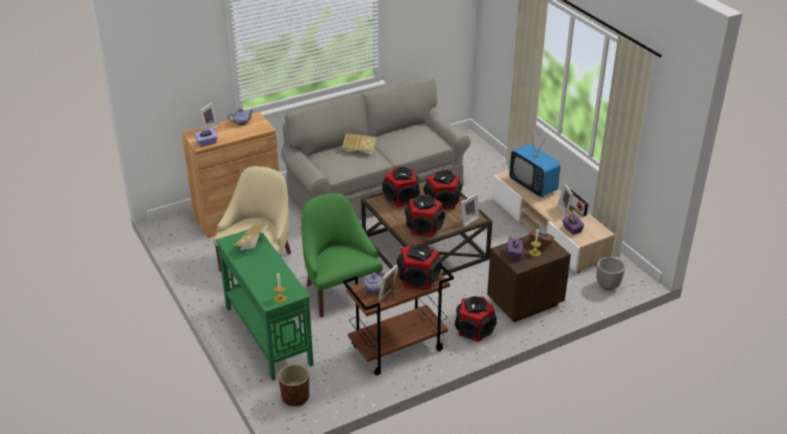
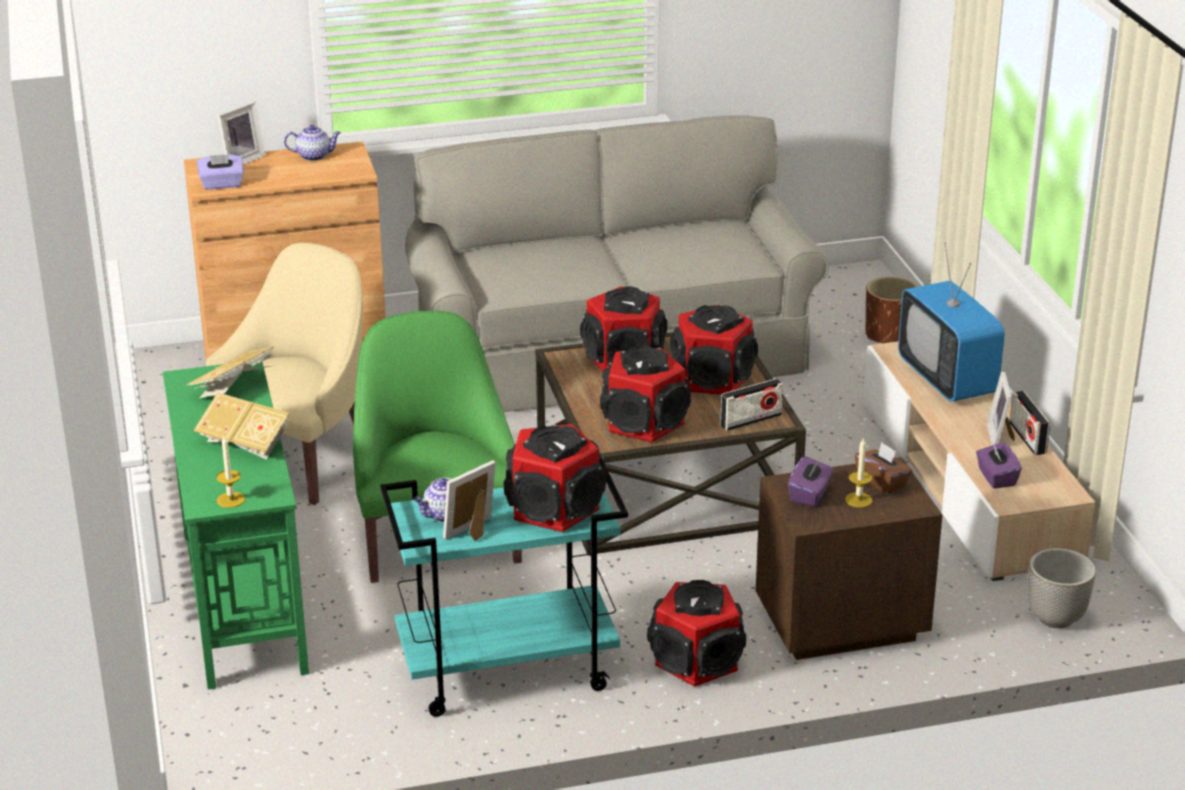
camera: 15 degrees right, 5 degrees down
brown planter [278,364,309,406] -> brown planter moved to [865,277,917,343]
book [342,133,377,155] -> book moved to [193,392,289,459]
brown cart [343,265,454,375] -> turquoise cart [380,464,628,717]
picture frame [461,194,479,226] -> radio [720,379,783,431]

